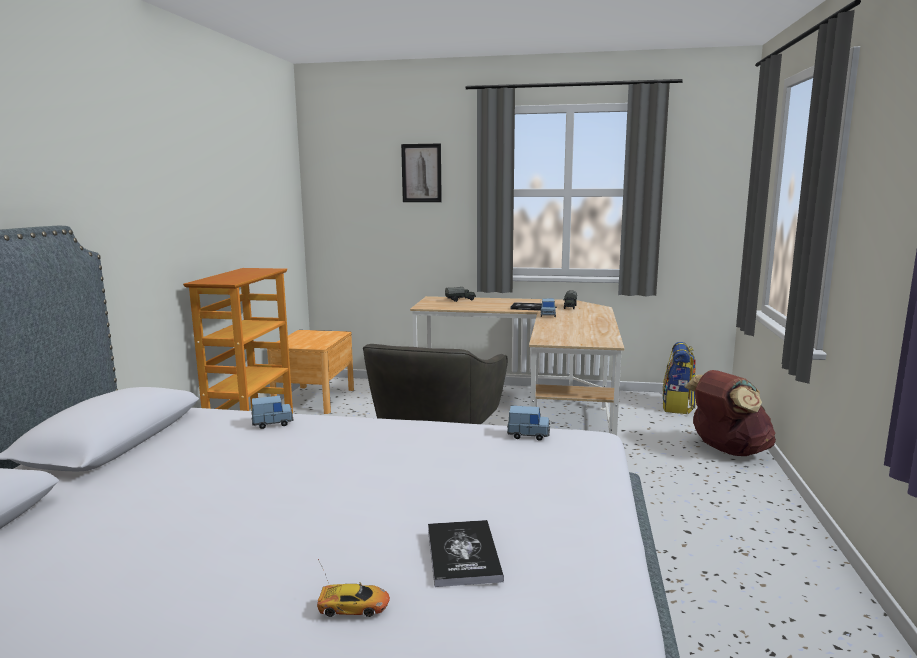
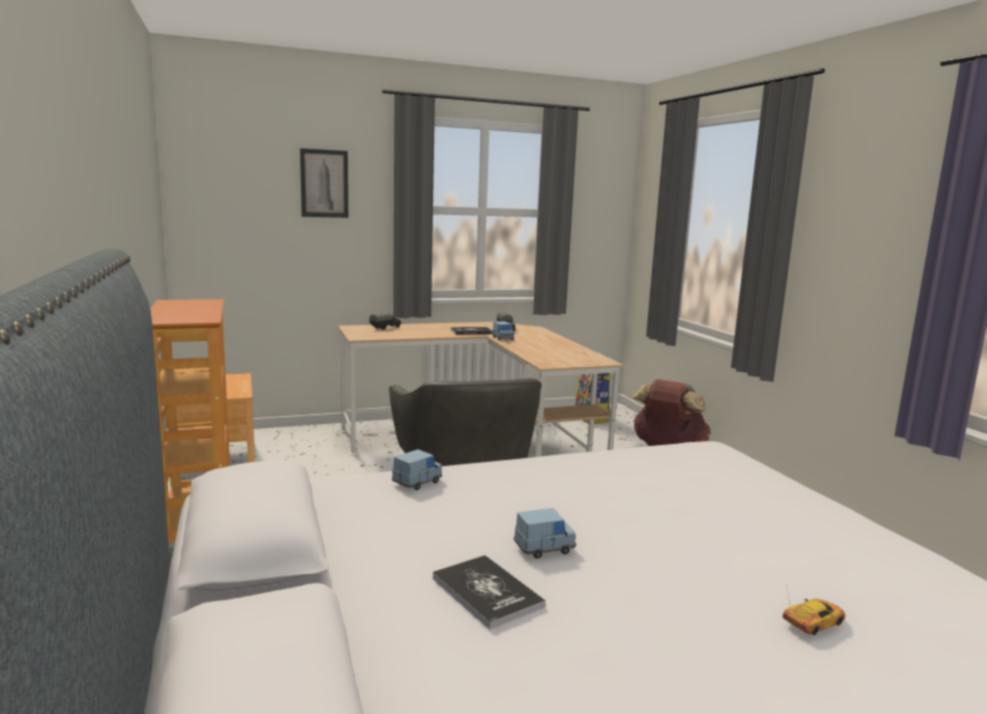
camera: 30 degrees left, 0 degrees up
book [428,520,504,587] -> book moved to [433,555,546,630]
blue toy car [507,406,550,441] -> blue toy car moved to [514,508,576,559]

